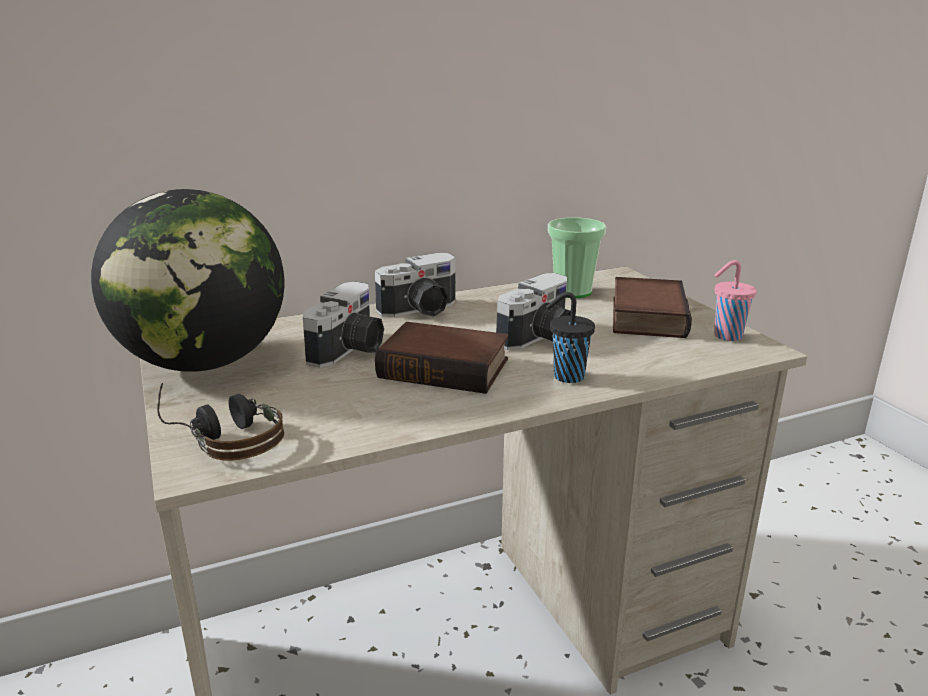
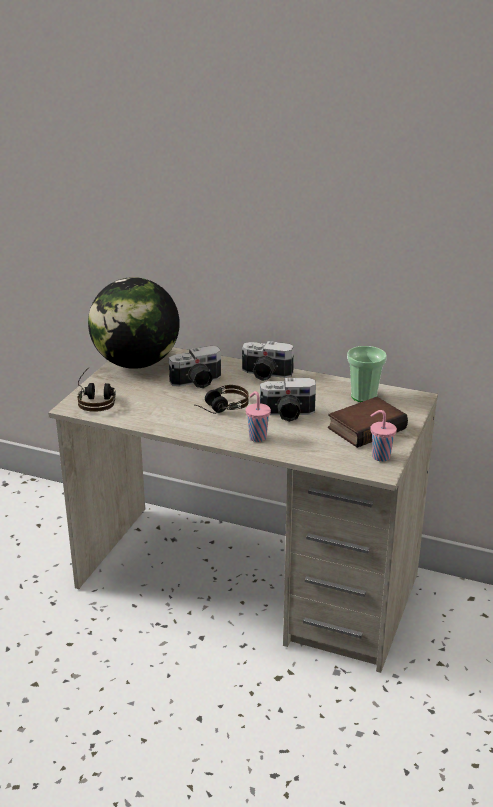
camera: 45 degrees right, 5 degrees up
book [375,322,509,394] -> headphones [195,385,249,414]
black cup [546,292,595,383] -> pink cup [246,391,271,442]

